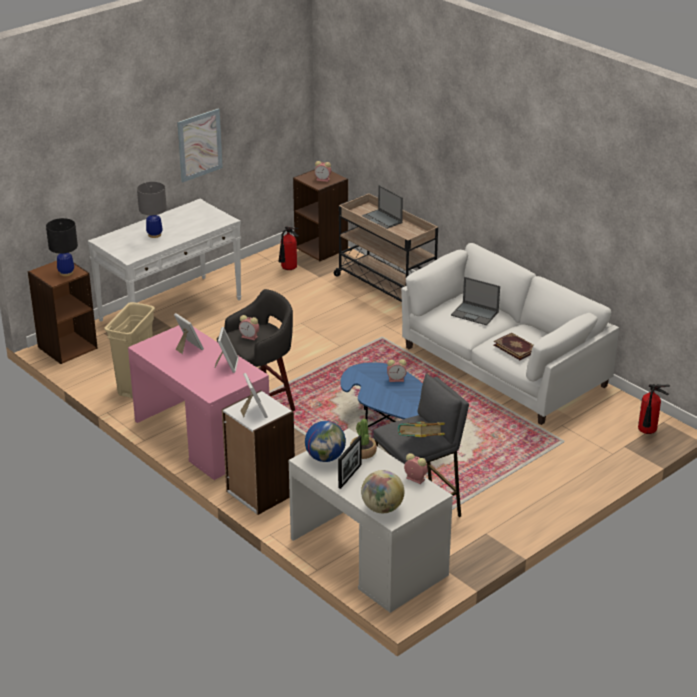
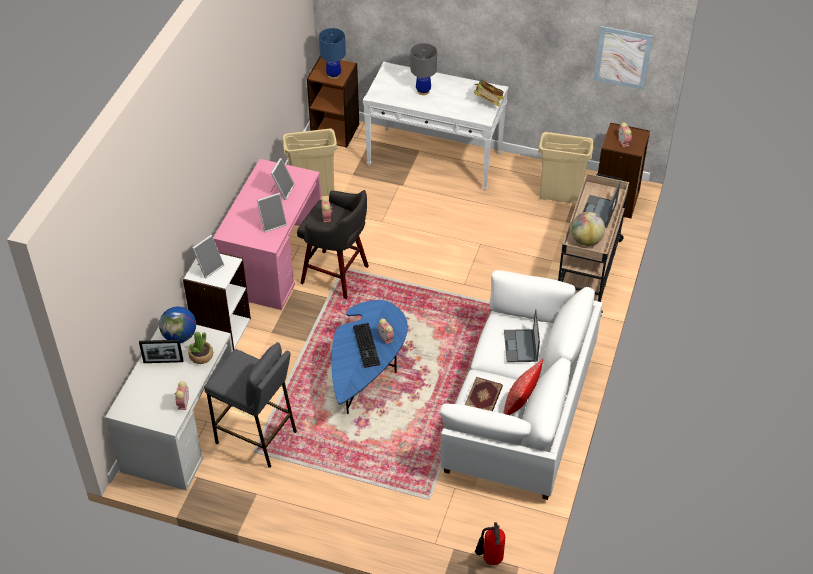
camera: 60 degrees right, 15 degrees up
black table lamp [46,218,78,276] -> blue table lamp [319,28,346,79]
picture [177,108,223,183] -> picture moved to [594,26,653,90]
fire extinguisher [278,227,299,270] -> beige trash can [538,132,594,204]
globe [361,470,404,513] -> globe moved to [571,212,605,246]
book [398,421,445,437] -> book moved to [474,80,503,107]
none -> keyboard [353,323,380,368]
none -> pillow [503,359,543,415]

